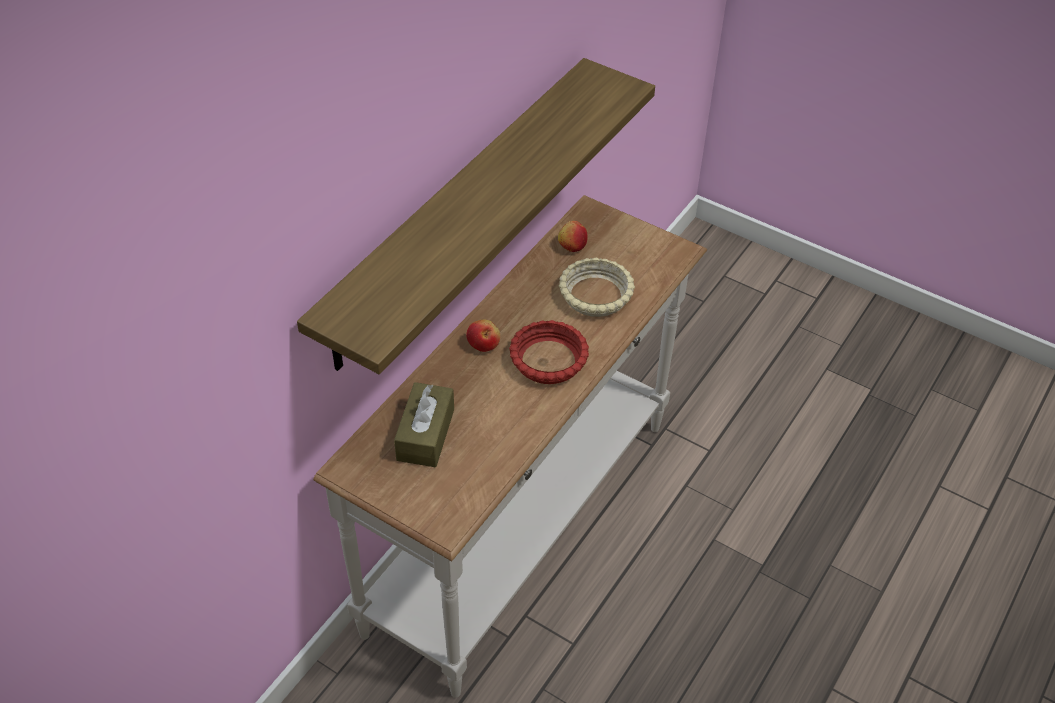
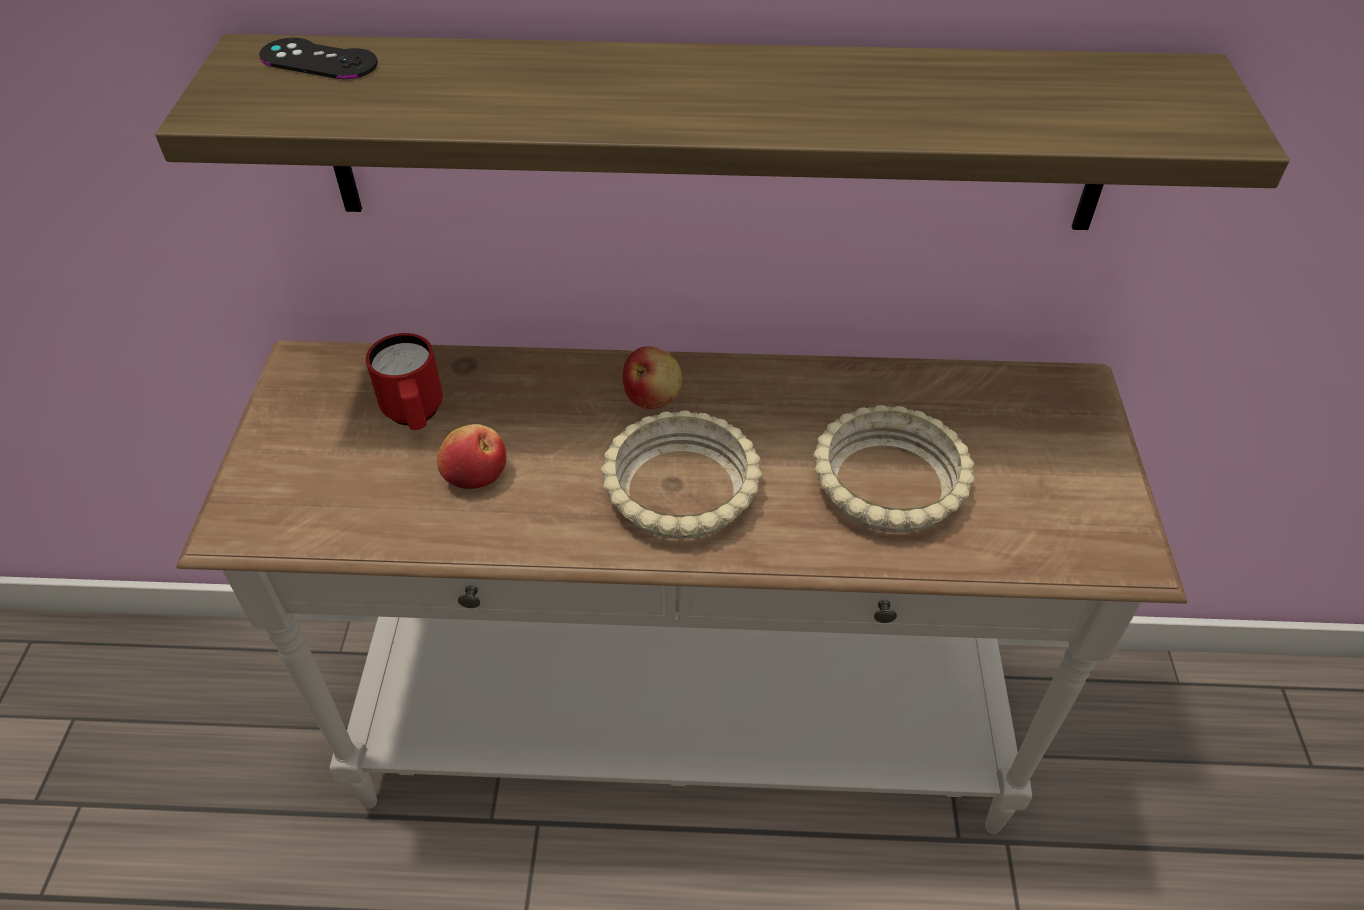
camera: 60 degrees right, 0 degrees up
brown tissue box [394,382,454,467] -> red mug [366,333,443,430]
red bowl [509,320,589,384] -> beige bowl [601,410,762,539]
apple [558,221,588,252] -> apple moved to [437,424,506,489]
none -> black game controller [259,38,378,79]

